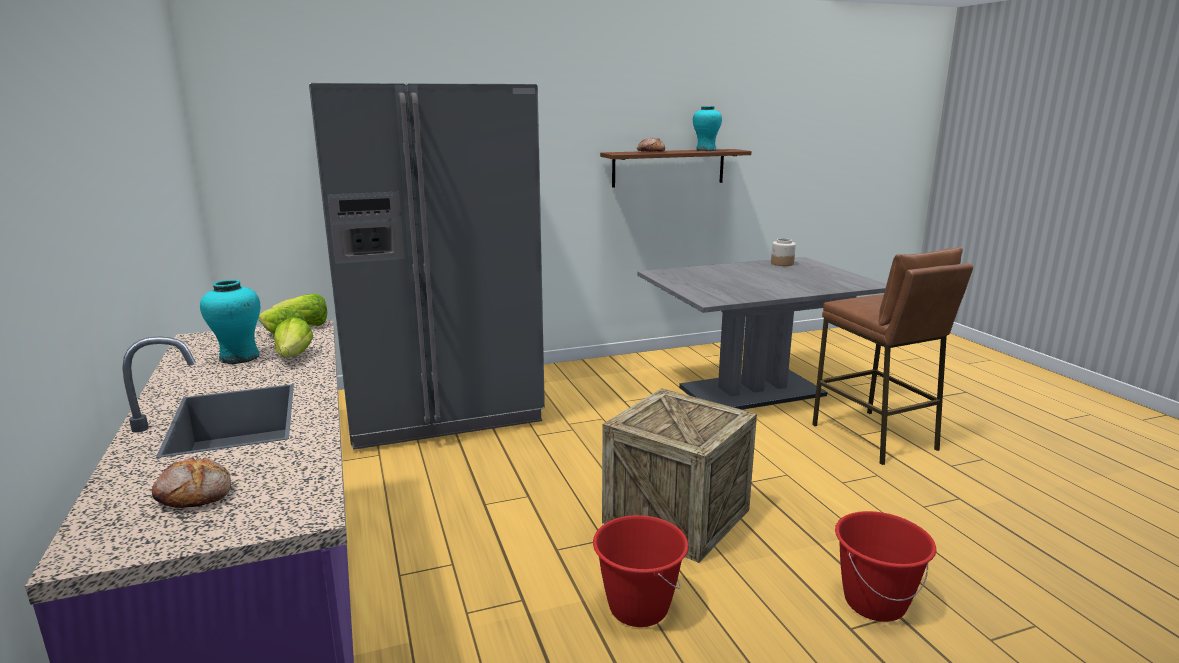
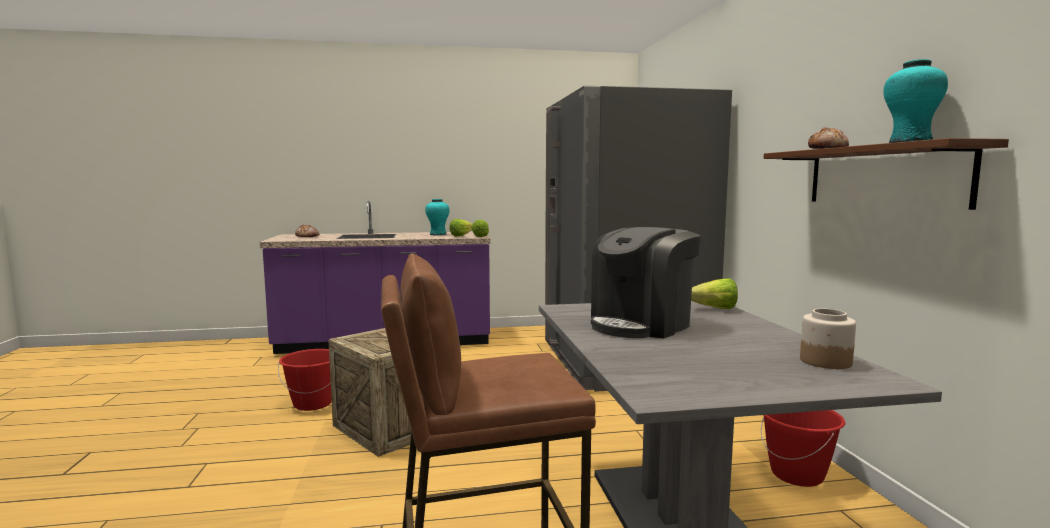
camera: 100 degrees right, 10 degrees down
lettuce [274,317,313,358] -> lettuce moved to [691,278,738,309]
red bucket [835,511,936,622] -> red bucket moved to [761,410,845,487]
none -> coffee machine [591,227,701,339]

